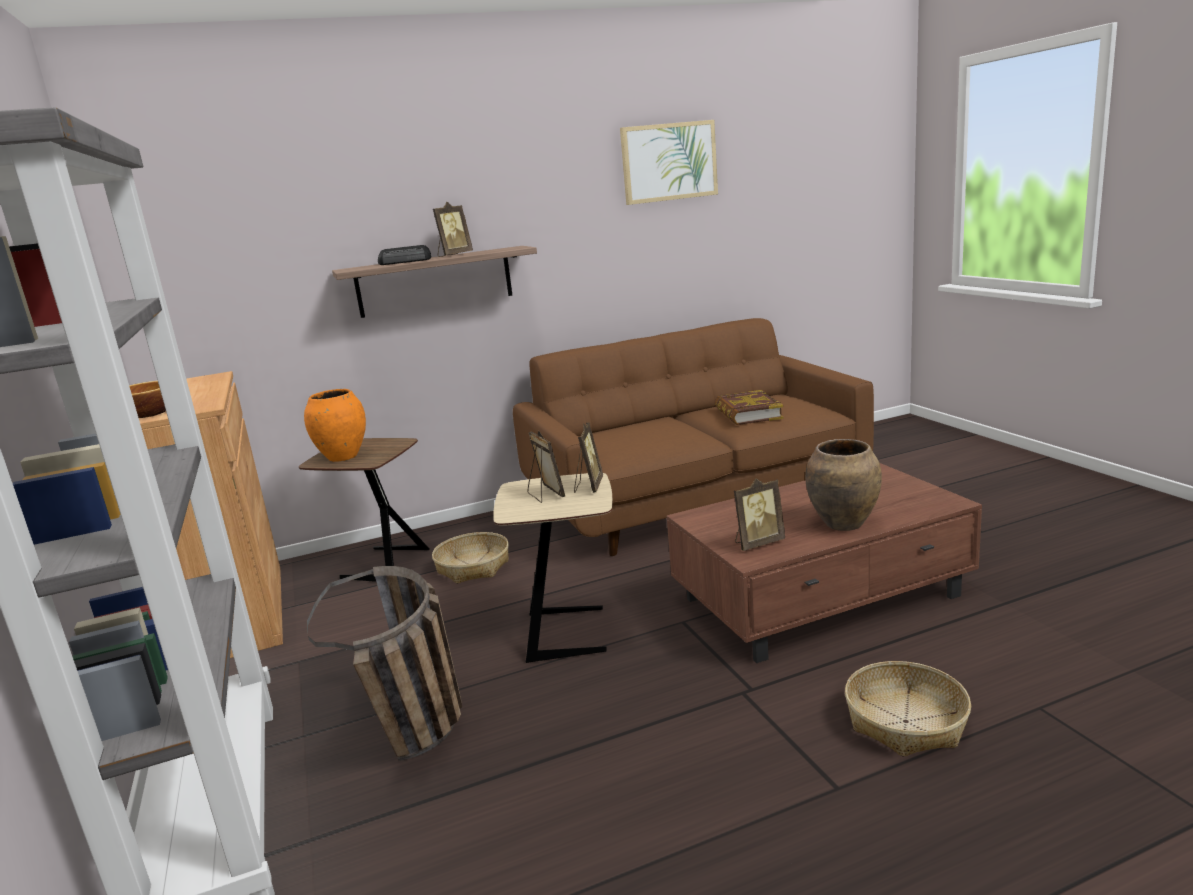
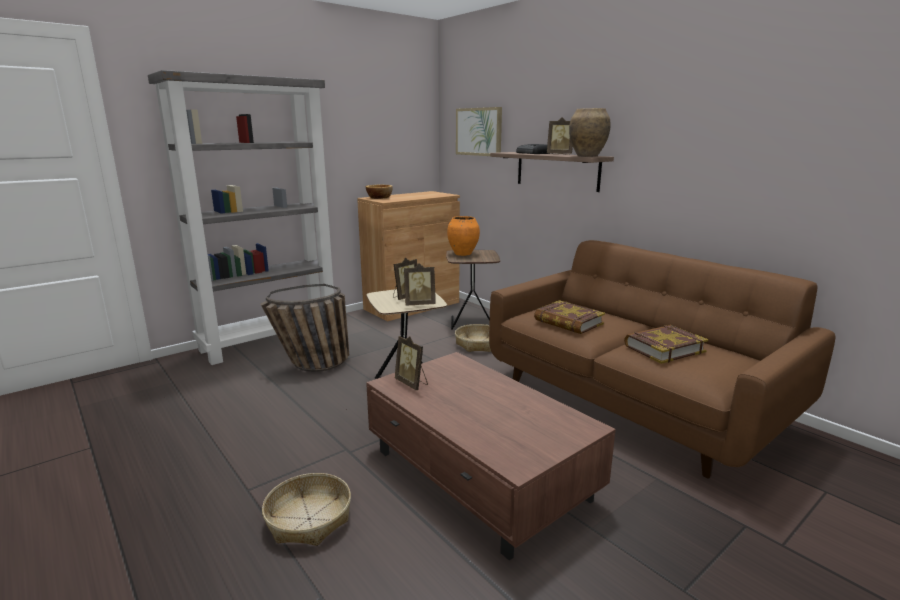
camera: 70 degrees right, 0 degrees up
picture [620,120,718,205] -> picture moved to [456,107,502,156]
brown vase [805,439,882,531] -> brown vase moved to [569,108,611,157]
none -> book [534,300,605,334]

